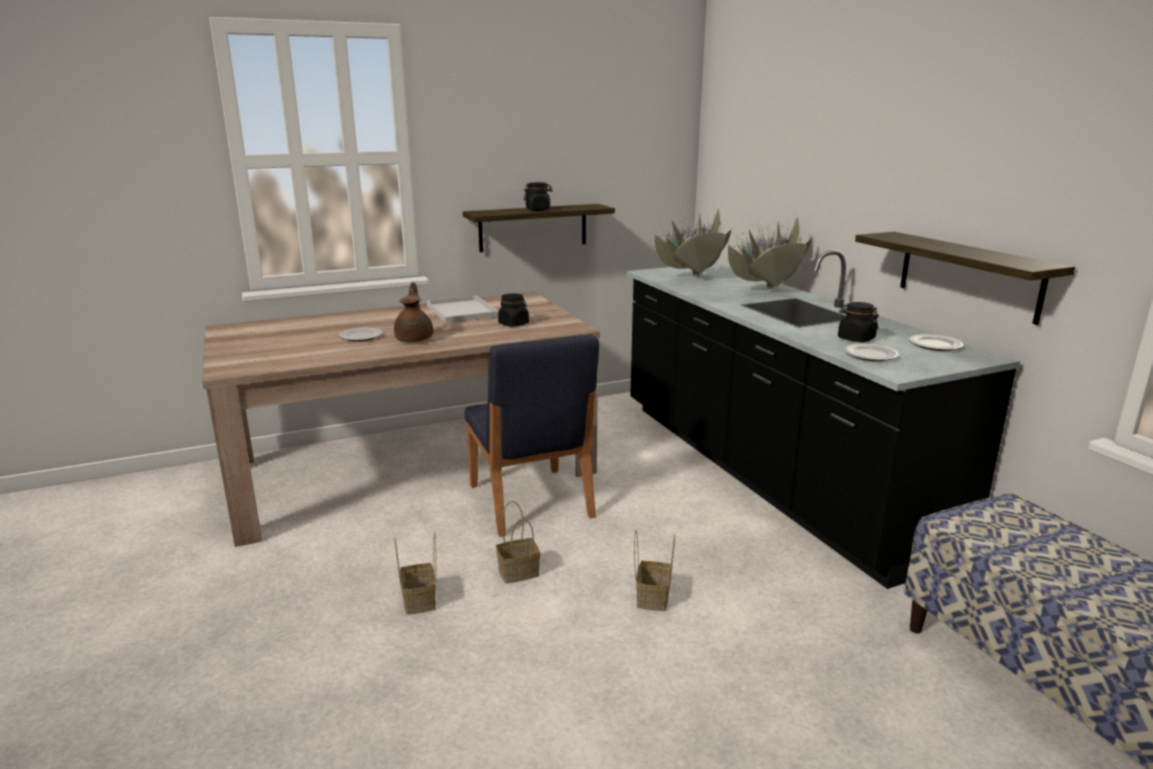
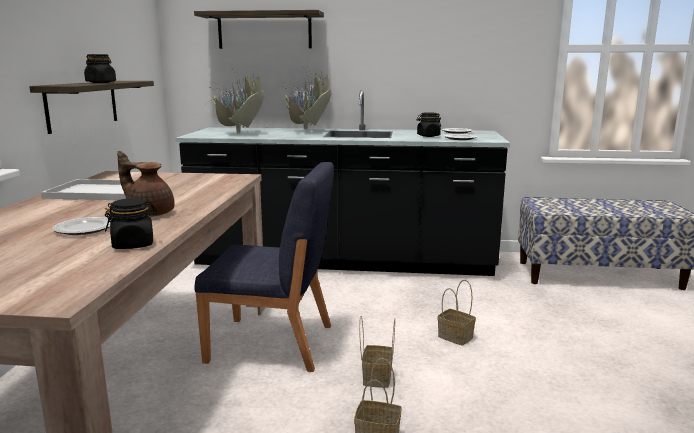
camera: 60 degrees left, 5 degrees down
black jar [498,293,529,327] -> black jar moved to [105,198,157,249]
shelf [855,232,1075,325] -> shelf moved to [194,10,324,49]

